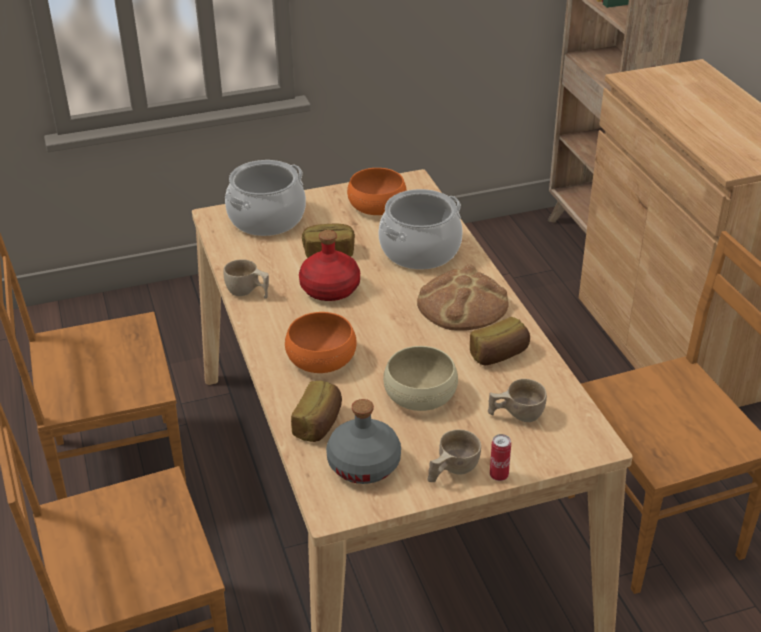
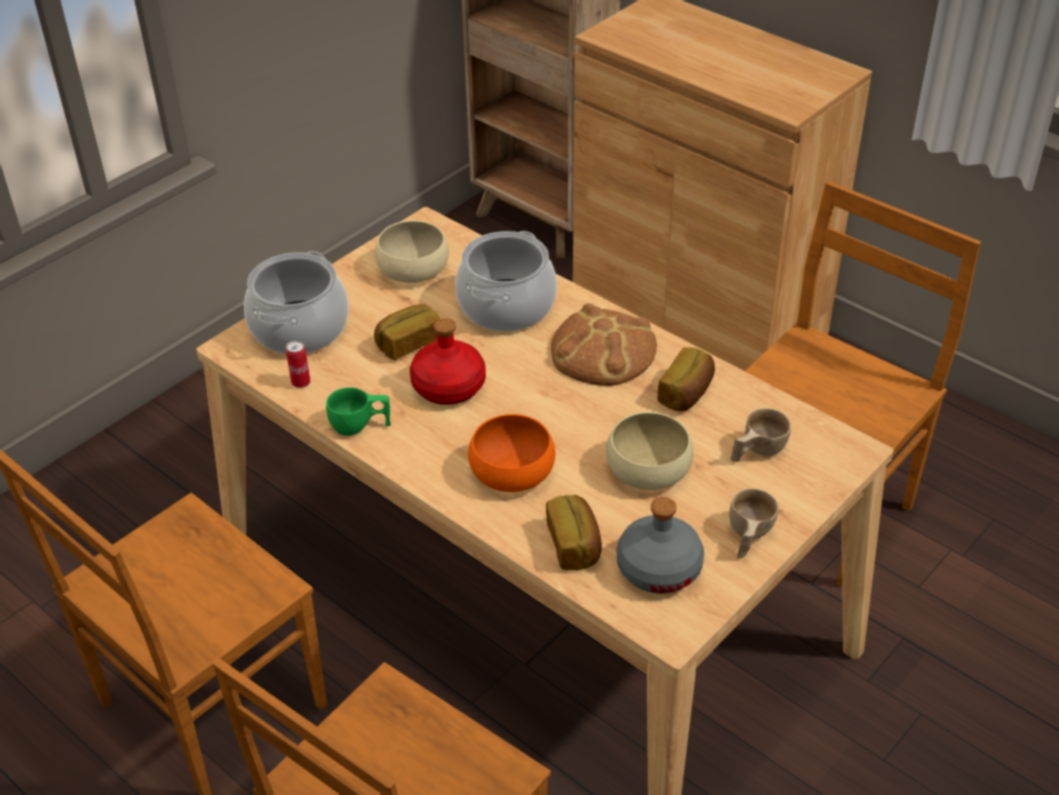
camera: 30 degrees left, 5 degrees up
beige cup [223,259,269,299] -> green cup [326,387,391,436]
orange bowl [347,168,407,215] -> beige bowl [375,220,449,283]
can [490,434,511,481] -> can moved to [286,340,310,388]

